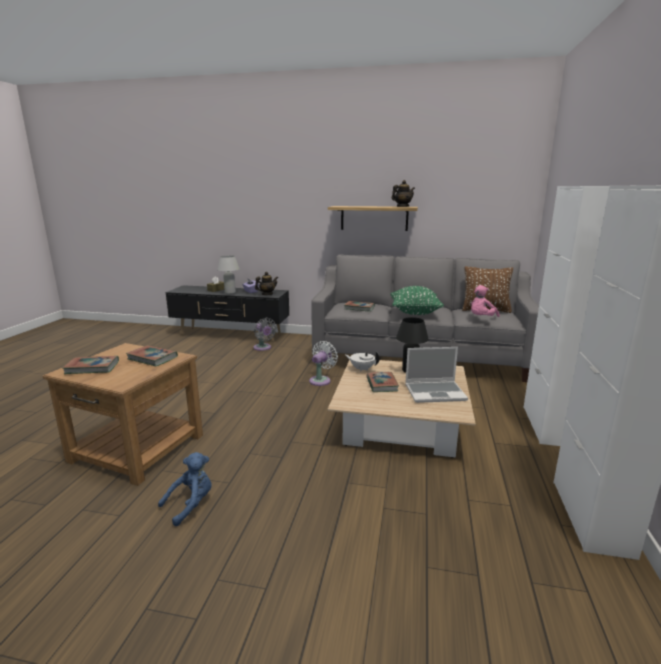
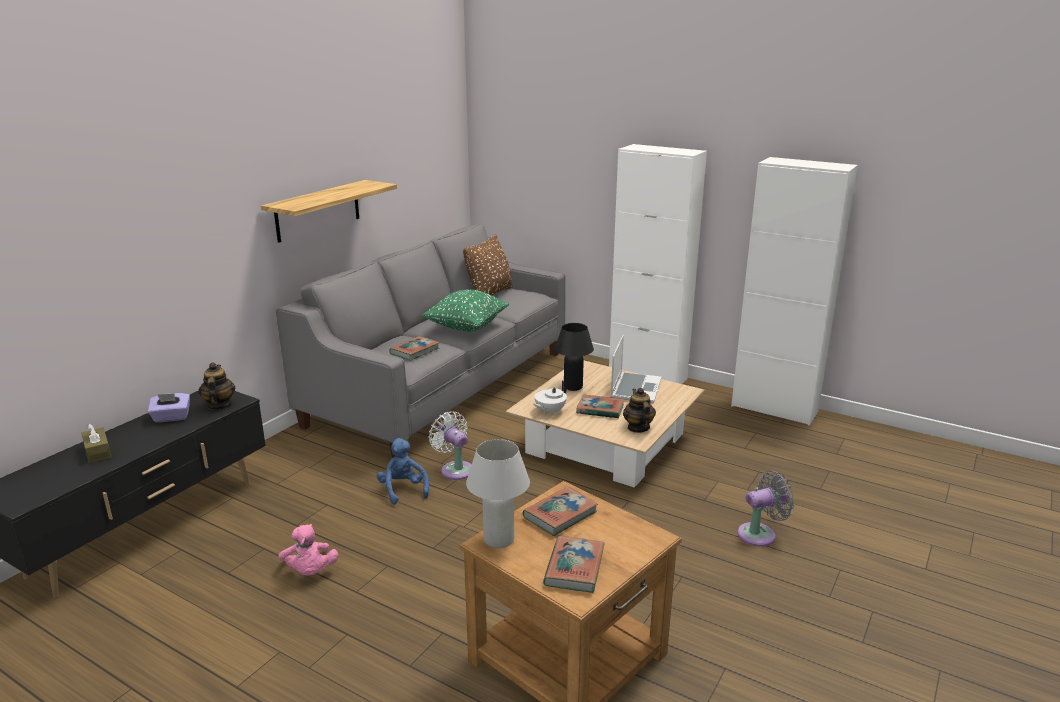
camera: 70 degrees left, 5 degrees up
blue plush toy [158,452,212,526] -> blue plush toy moved to [377,438,429,505]
white table lamp [217,255,240,294] -> white table lamp moved to [466,439,530,548]
grey fan [253,318,276,351] -> grey fan moved to [737,471,794,547]
teapot [392,180,415,207] -> teapot moved to [623,388,656,433]
pink plush toy [471,285,500,317] -> pink plush toy moved to [278,524,338,576]

